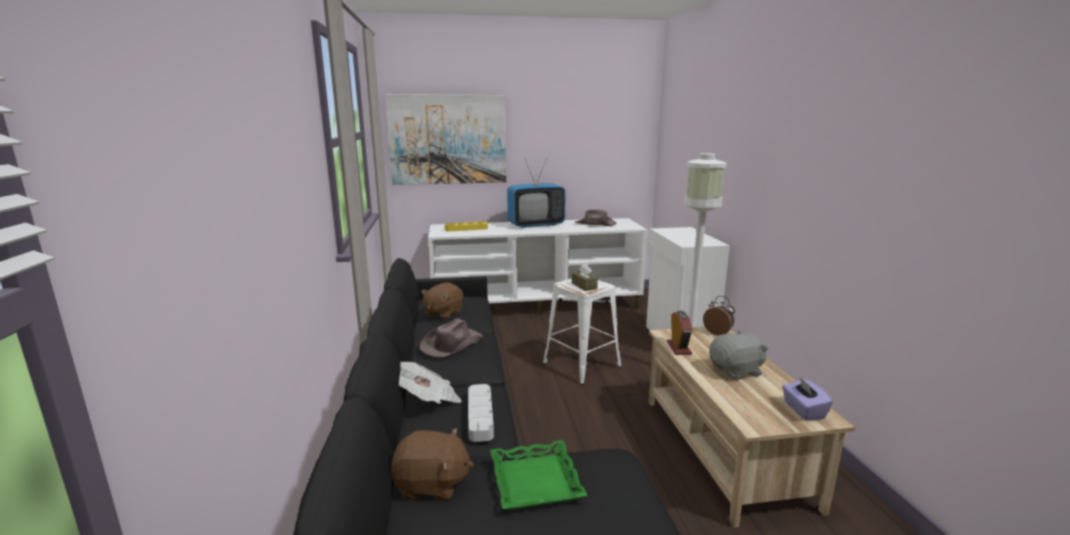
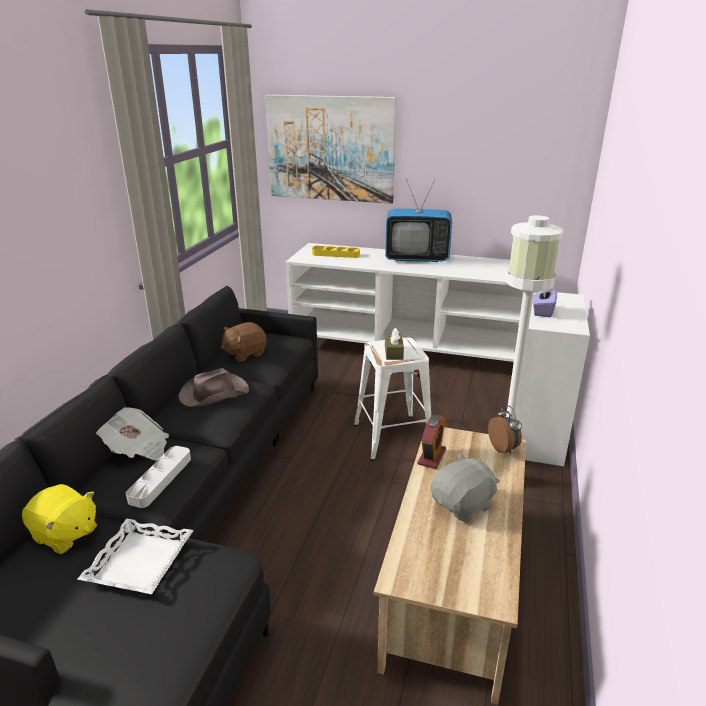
camera: 25 degrees right, 10 degrees up
brown plush toy [391,428,474,501] -> yellow plush toy [22,484,97,554]
green tray [490,440,587,510] -> white tray [77,519,194,594]
brown hat [575,209,617,226] -> none
grey plush toy [709,330,768,380] -> grey plush toy turned 45 degrees counterclockwise [431,453,500,523]
purple tissue box [782,377,833,420] -> purple tissue box moved to [533,290,557,317]

